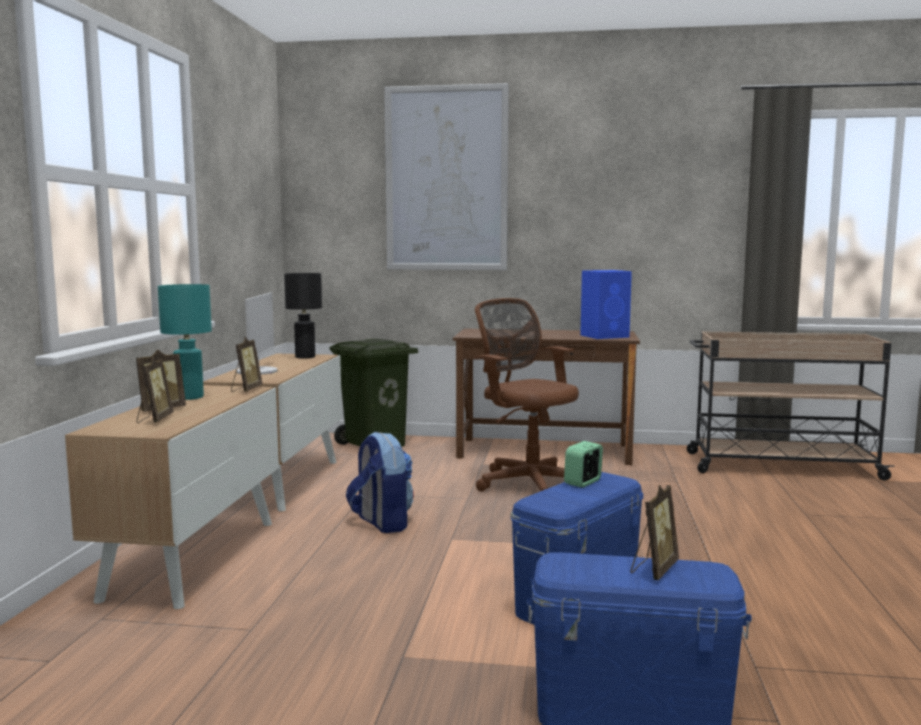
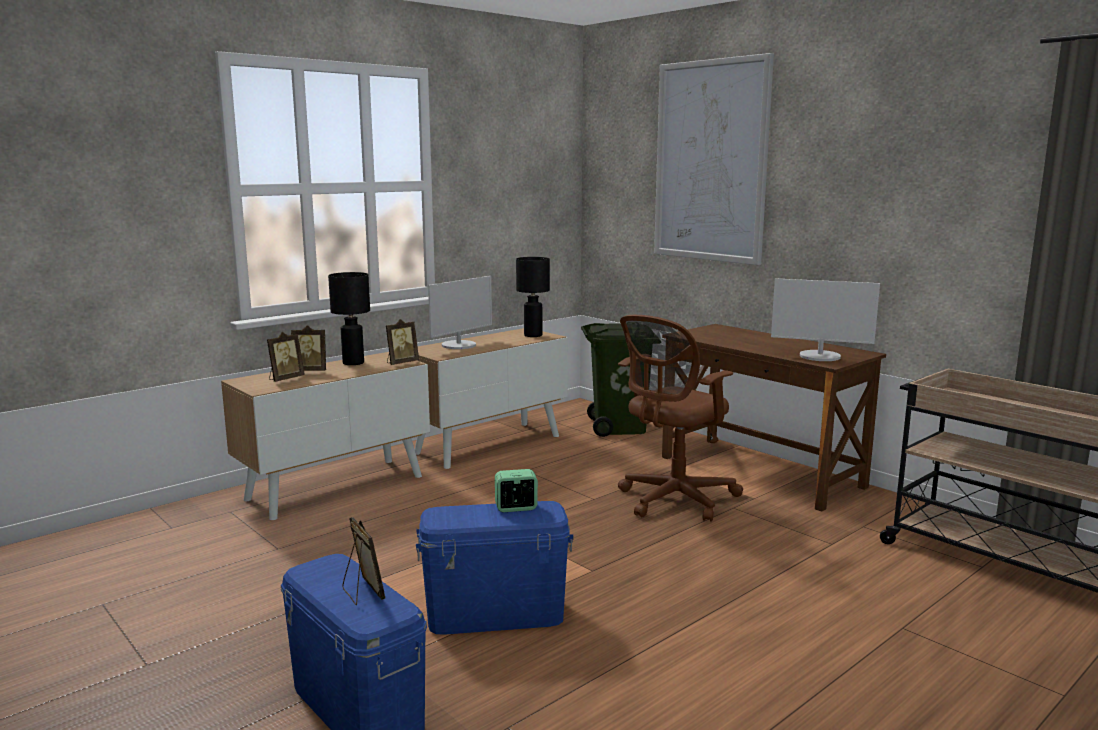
camera: 40 degrees right, 5 degrees up
turquoise table lamp [158,284,212,400] -> black table lamp [328,272,370,365]
backpack [346,431,414,533] -> none
brown office chair [474,298,579,491] -> brown office chair turned 135 degrees counterclockwise [618,315,743,522]
blue speaker [580,270,632,339] -> monitor [771,278,880,361]
picture frame [631,485,679,580] -> picture frame turned 105 degrees counterclockwise [342,517,385,605]

